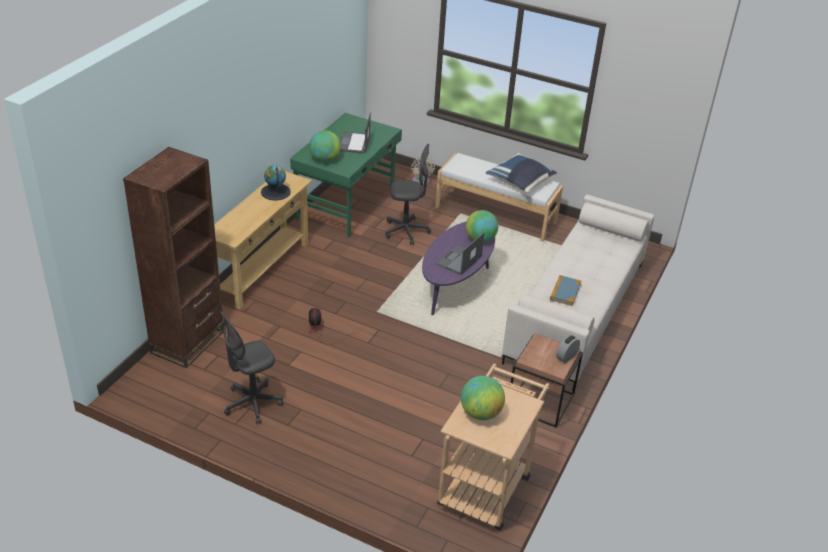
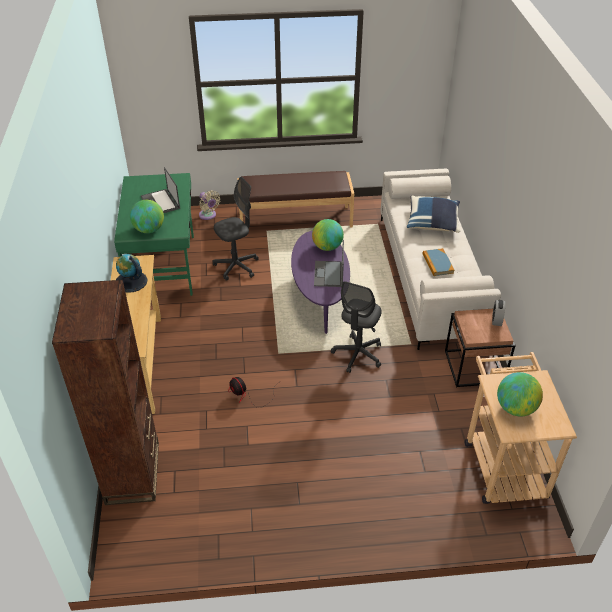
camera: 30 degrees left, 5 degrees up
grey office chair [220,311,283,424] -> grey office chair moved to [331,281,382,373]
white bench [435,153,563,242] -> brown bench [237,171,354,228]
blue pillow [486,153,557,193] -> blue pillow moved to [407,195,460,233]

